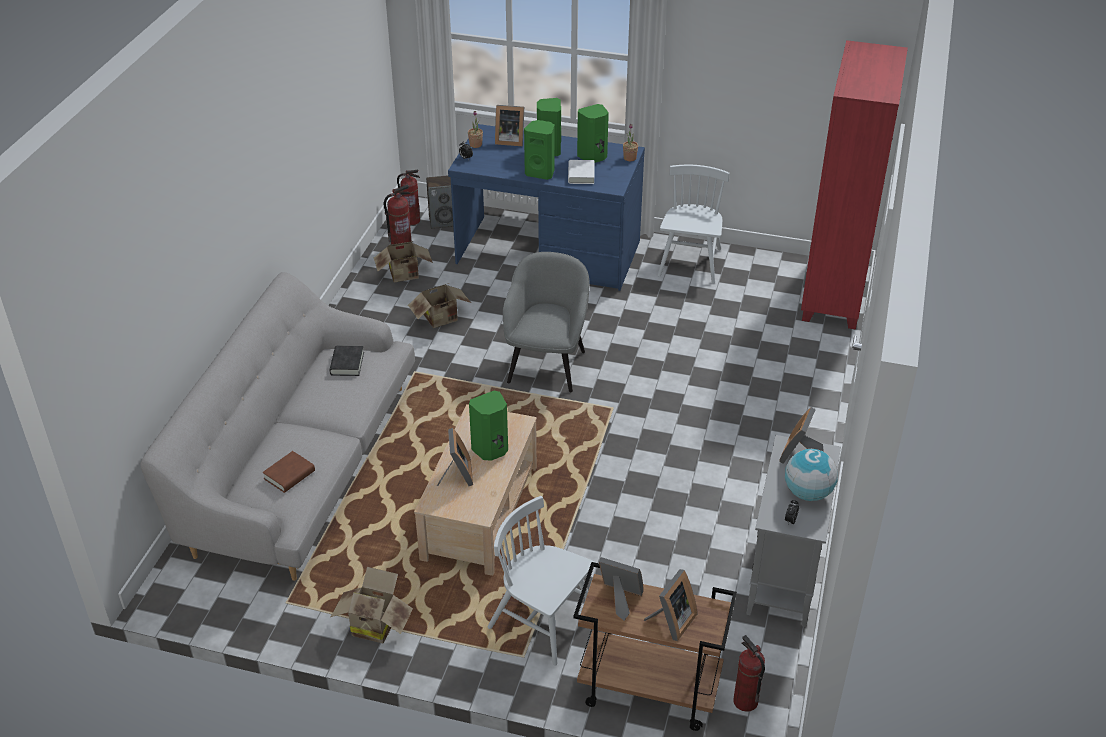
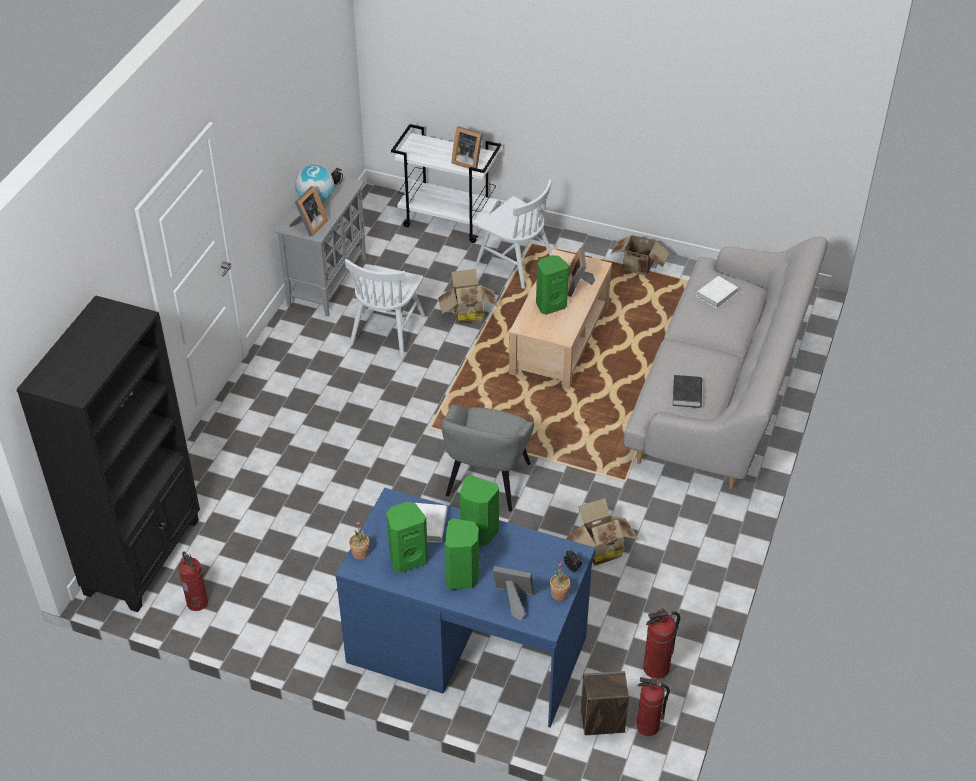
camera: 175 degrees left, 5 degrees up
brown book [262,451,315,493] -> white book [696,276,738,309]
cardboard box [374,241,433,282] -> cardboard box moved to [438,269,498,324]
brown cart [573,562,737,731] -> white cart [391,124,501,243]
picture frame [644,569,697,641] -> none
white chair [658,165,730,283] -> white chair moved to [345,259,425,357]
fire extinguisher [733,635,765,712] -> fire extinguisher moved to [178,551,208,611]
red bookcase [801,40,908,330] -> black bookcase [16,295,200,612]

